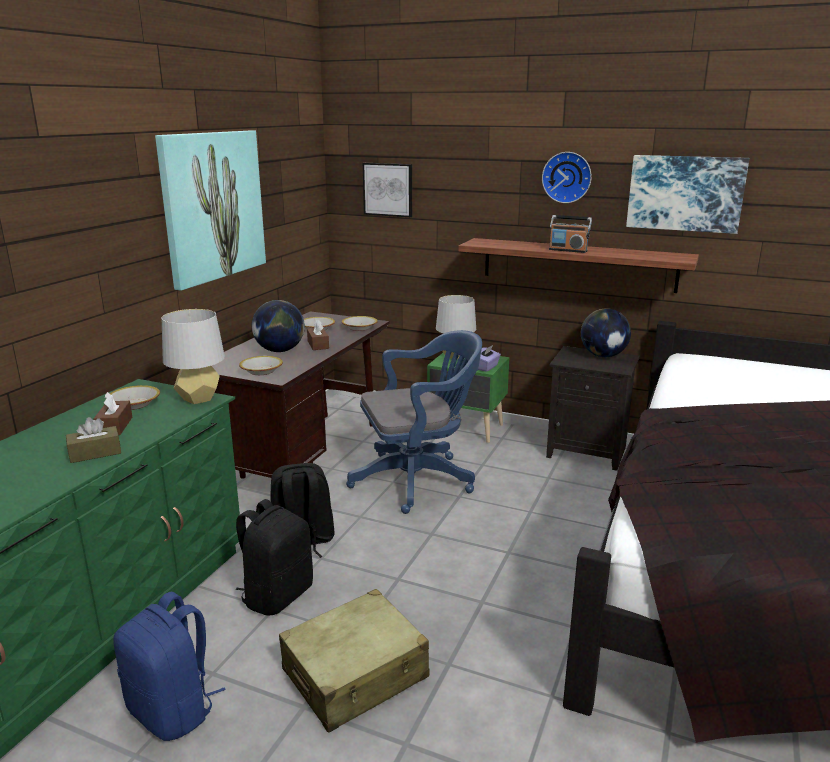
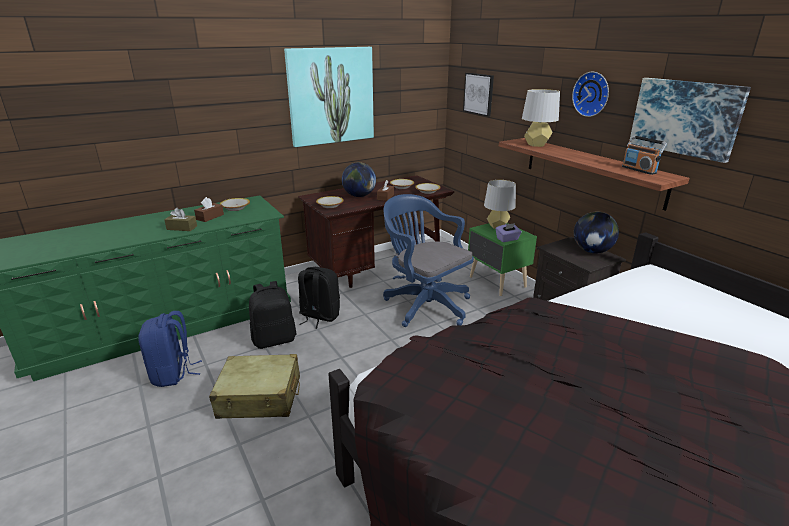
camera: 35 degrees right, 5 degrees up
grey table lamp [161,309,225,404] -> grey table lamp moved to [522,89,560,147]
blue office chair [346,330,482,514] -> blue office chair turned 150 degrees counterclockwise [383,194,474,327]
radio [549,215,592,253] -> radio moved to [622,135,667,175]

